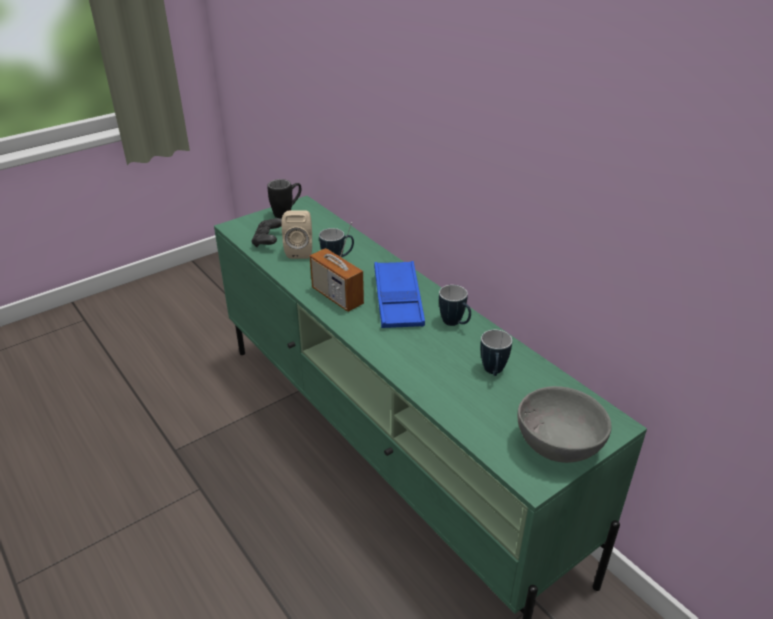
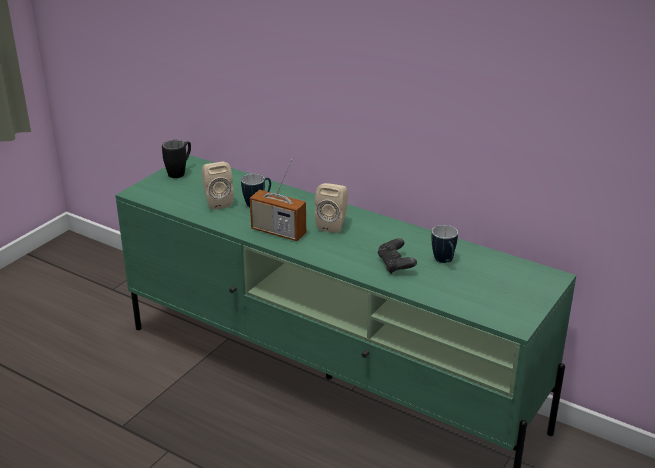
camera: 20 degrees left, 5 degrees down
black game controller [251,218,282,247] -> black game controller moved to [378,238,417,274]
blue tray [374,261,425,328] -> beige speaker [315,183,348,233]
mug [439,285,471,326] -> none
grey bowl [517,386,612,463] -> none

